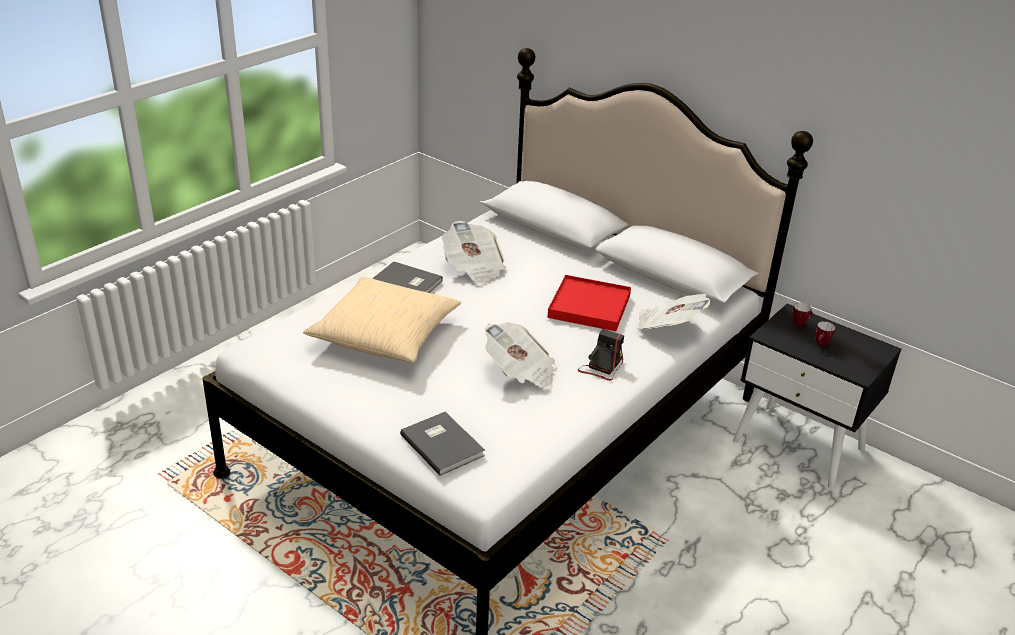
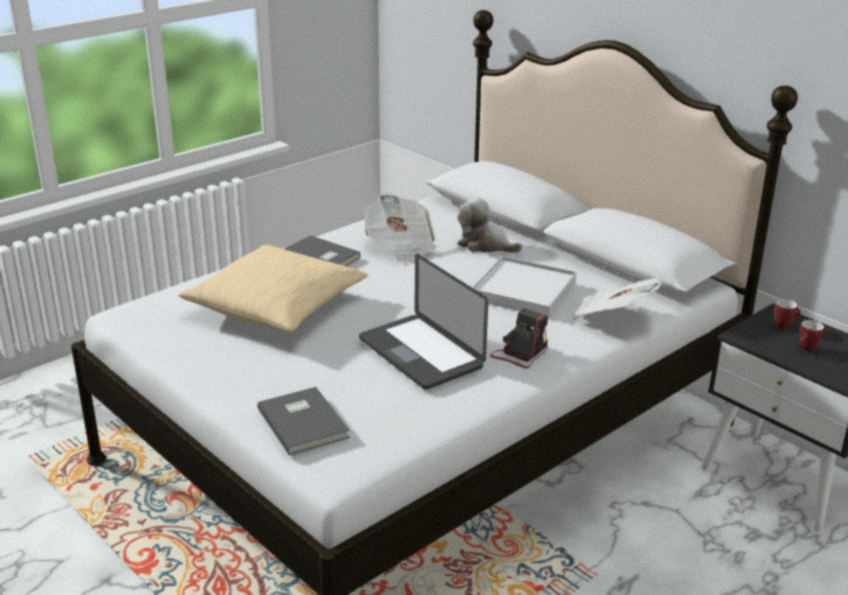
camera: 10 degrees right, 5 degrees down
newspaper [485,322,555,390] -> laptop [359,254,488,390]
red tray [547,275,631,331] -> white tray [472,256,577,318]
none -> plush toy [457,197,523,253]

